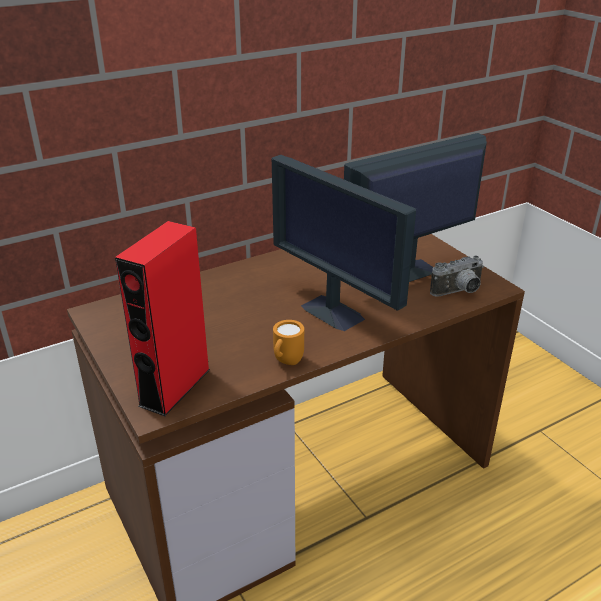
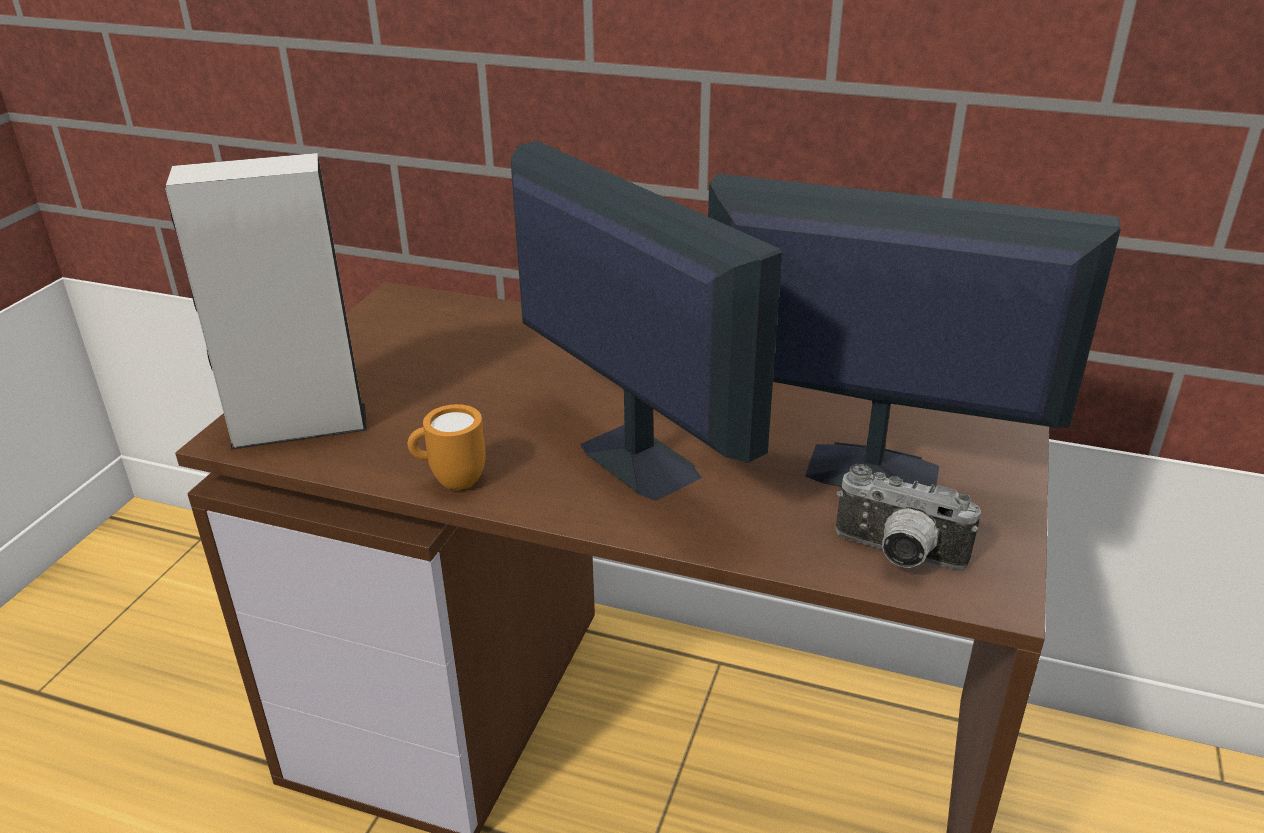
camera: 50 degrees right, 0 degrees up
red speaker [115,221,210,416] -> grey speaker [165,153,367,450]
monitor [272,155,416,331] -> monitor turned 135 degrees clockwise [511,141,782,501]

